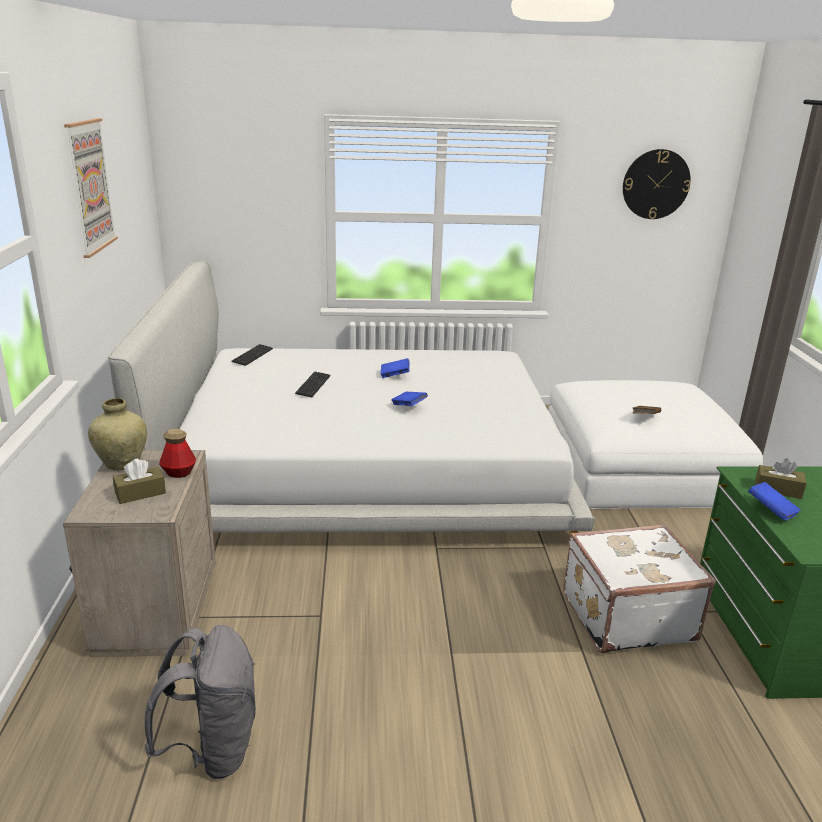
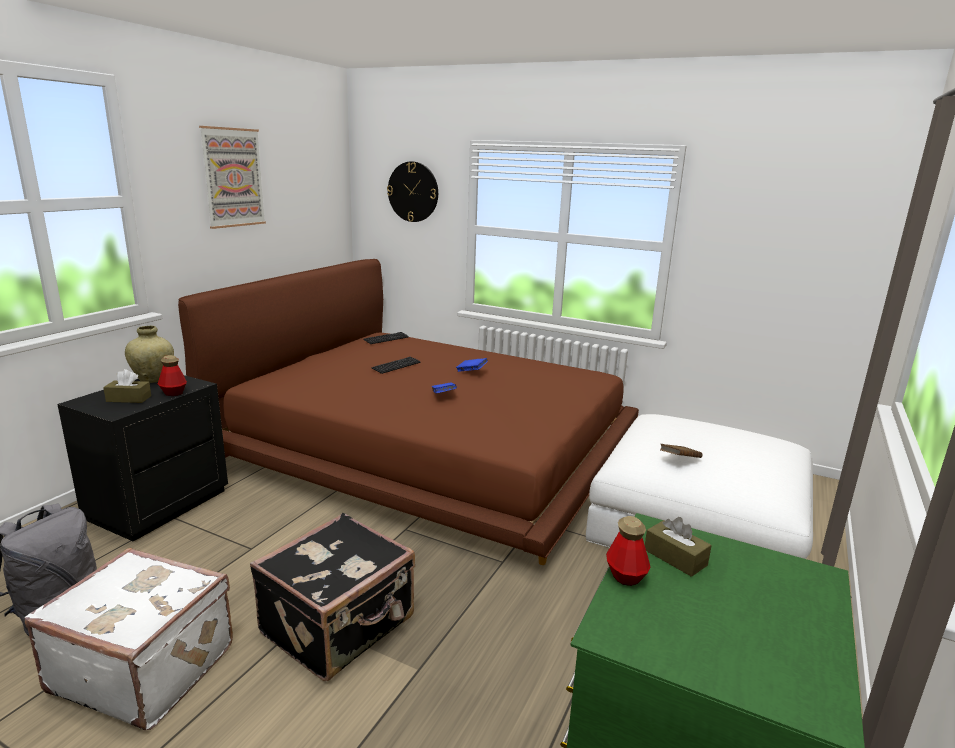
camera: 30 degrees right, 5 degrees down
beige nightstand [63,450,216,657] -> black nightstand [57,375,228,541]
white bed [108,261,595,533] -> brown bed [178,259,639,565]
white suitcase [564,524,716,653] -> white suitcase moved to [25,548,233,730]
wall clock [623,149,691,219] -> wall clock moved to [387,161,438,222]
blue book [748,482,801,521] -> bottle [606,516,650,586]
none -> black suitcase [250,513,415,681]

